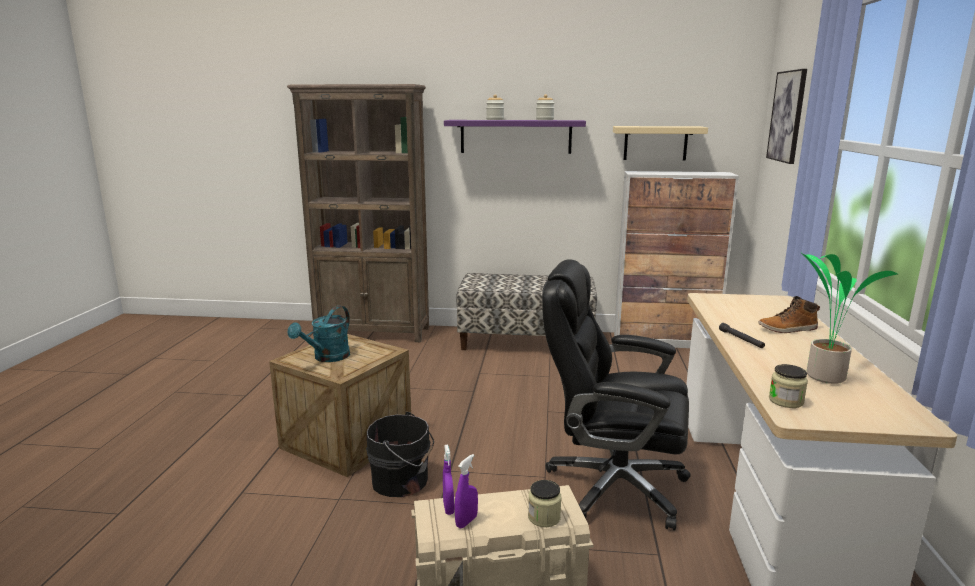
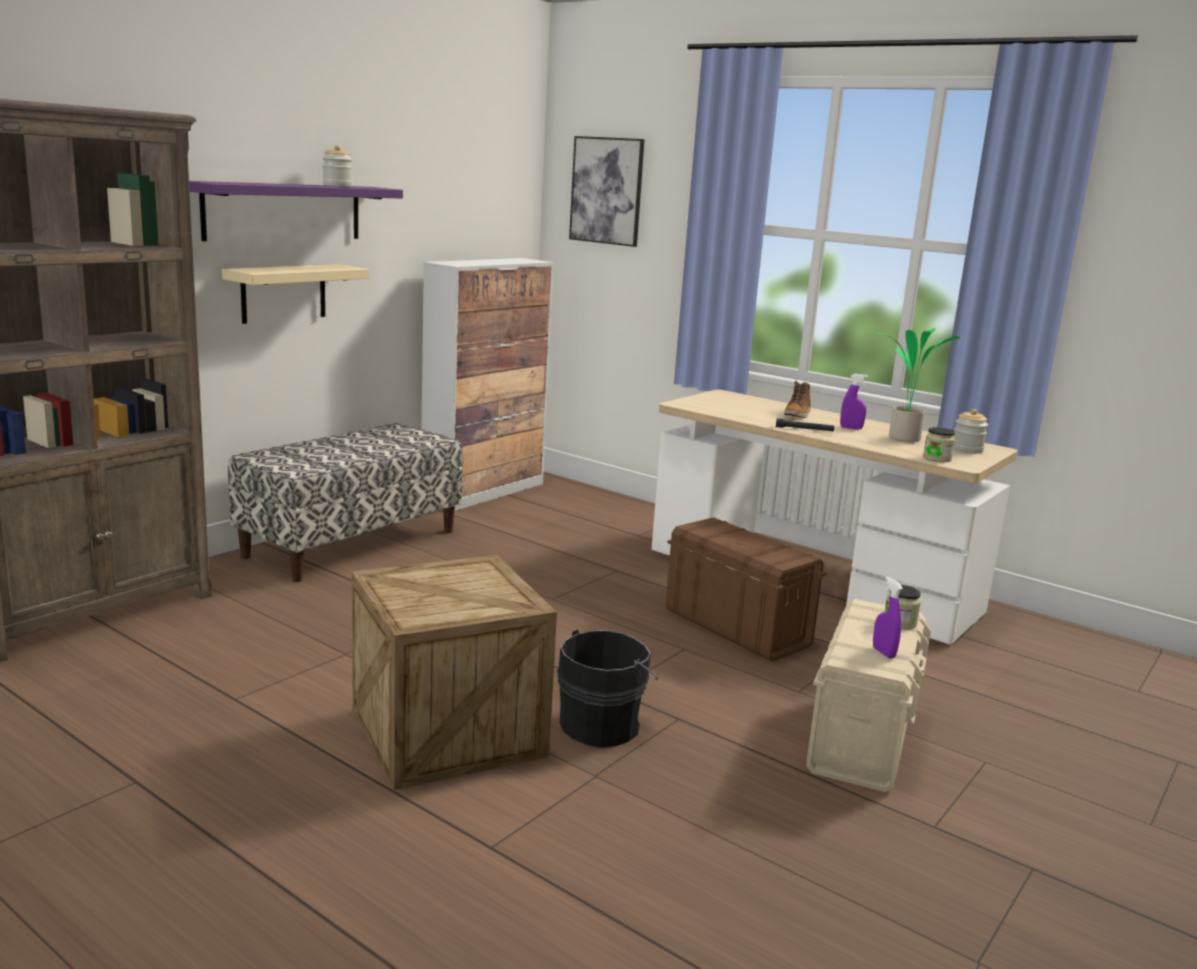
camera: 60 degrees left, 0 degrees up
turquoise watering can [288,306,350,362] -> none
purple spray bottle [443,444,454,515] -> purple spray bottle moved to [840,374,868,430]
jar [486,94,504,120] -> jar moved to [954,409,988,454]
black office chair [542,259,691,531] -> brown storage box [665,517,826,662]
beige shelf [613,126,708,160] -> beige shelf moved to [222,264,369,324]

